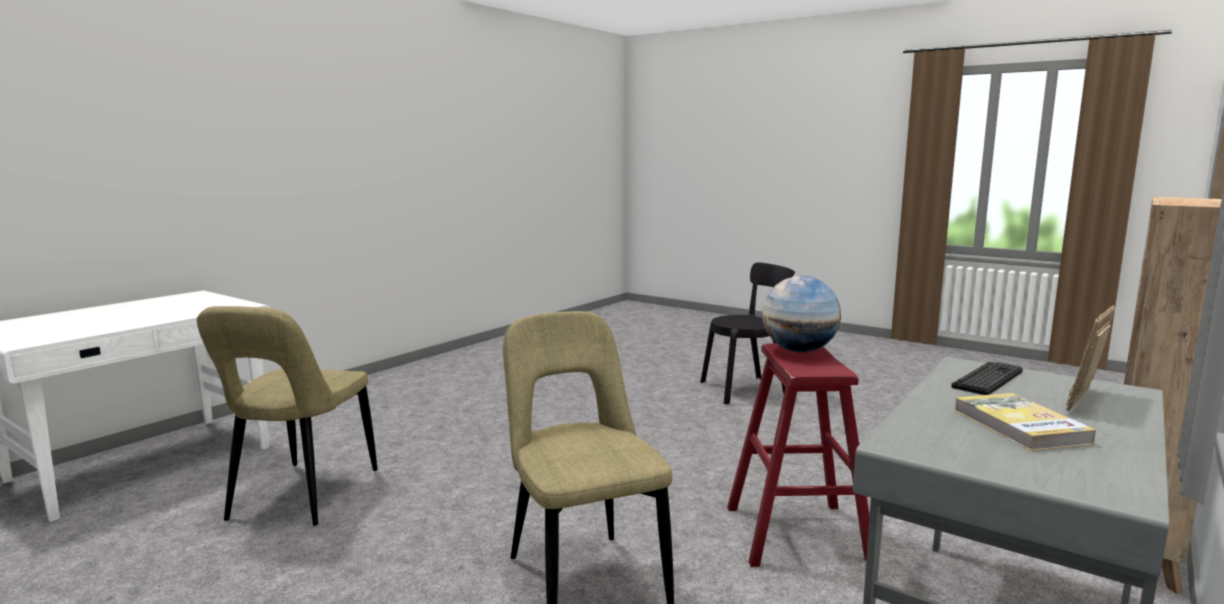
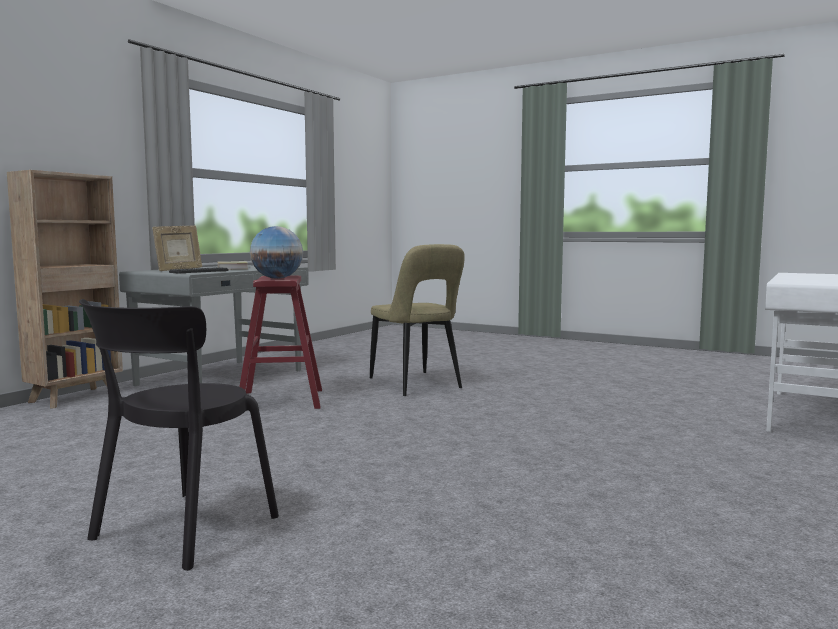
camera: 175 degrees right, 5 degrees down
beige chair [197,306,377,526] -> none
black chair [700,262,795,405] -> black chair turned 45 degrees counterclockwise [79,299,279,571]

